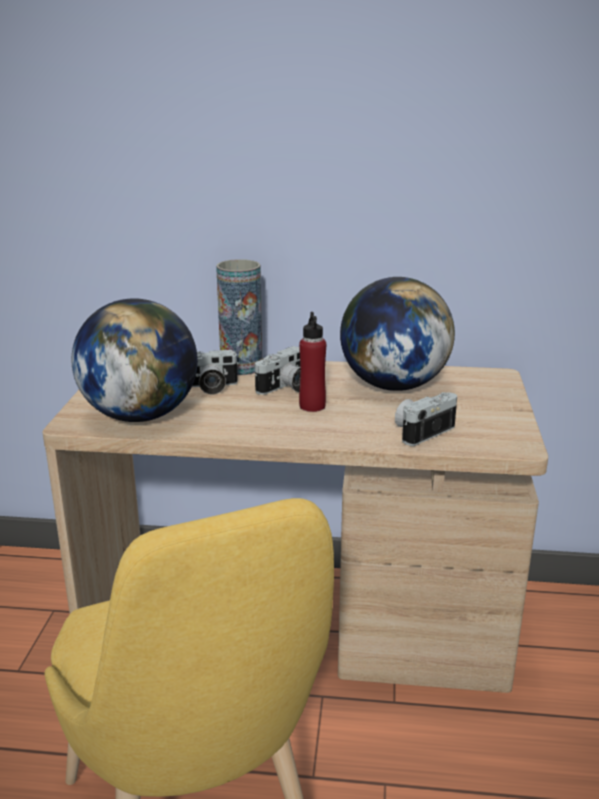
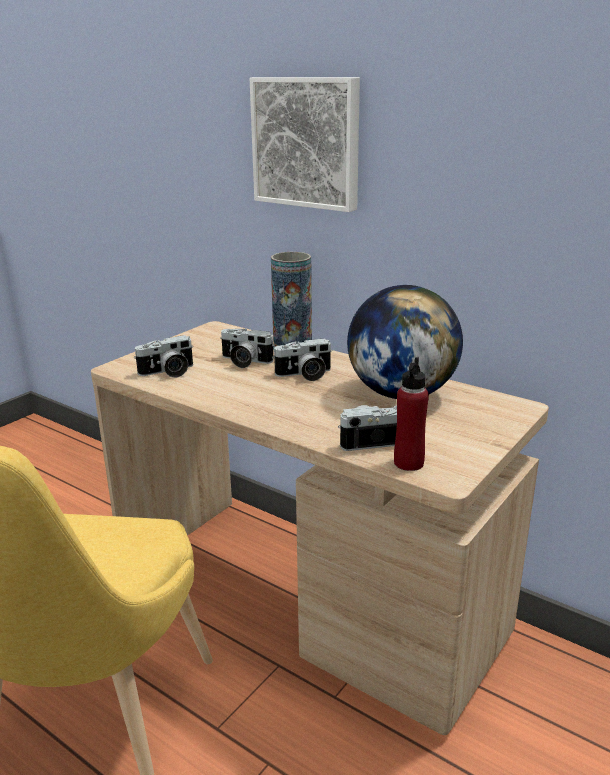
camera: 30 degrees right, 0 degrees up
globe [72,298,198,422] -> camera [134,335,193,378]
red bottle [299,312,326,412] -> red bottle moved to [394,357,429,471]
none -> picture [250,77,360,212]

